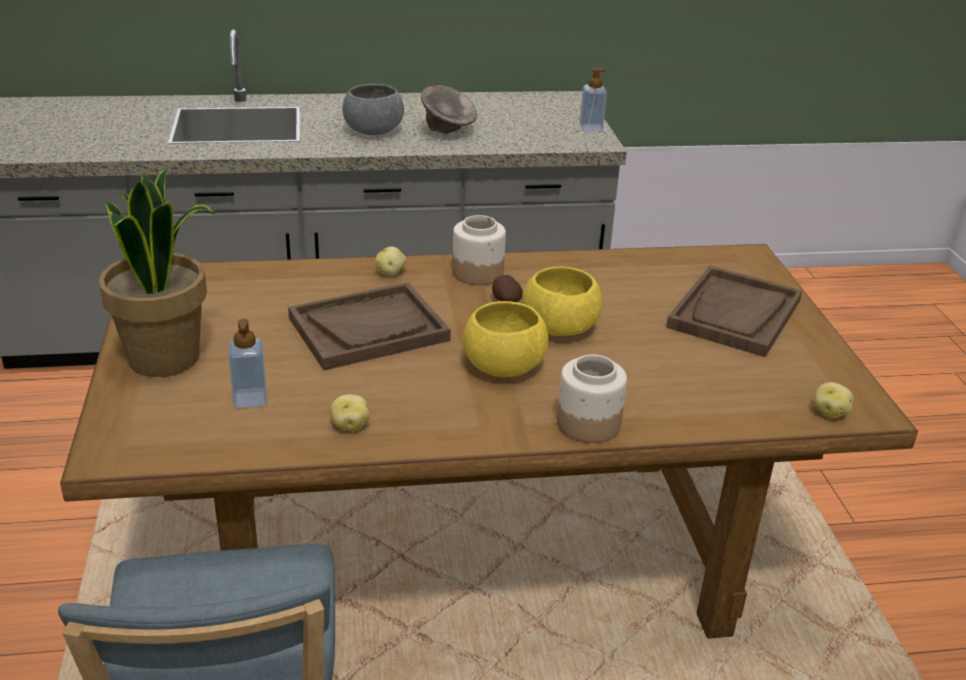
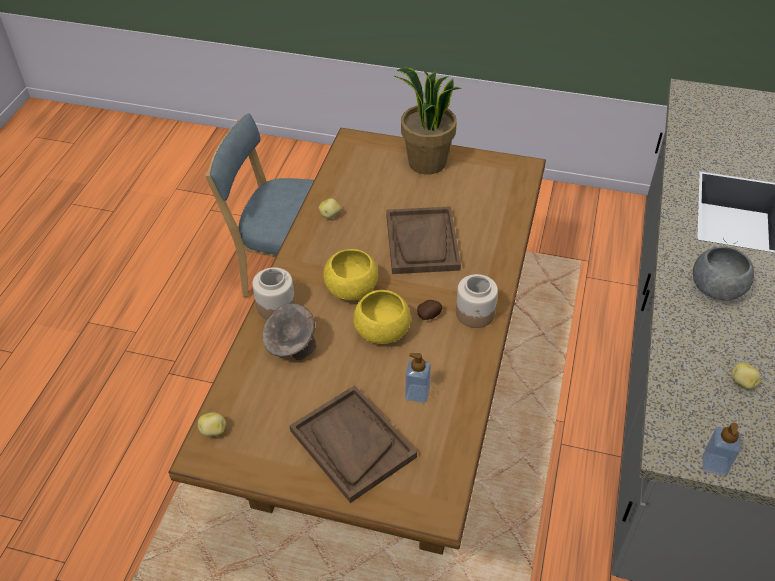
camera: 115 degrees right, 15 degrees up
soap dispenser [228,319,267,408] -> soap dispenser moved to [405,353,431,403]
potato [375,246,407,276] -> potato moved to [732,363,761,390]
grey bowl [421,85,477,134] -> grey bowl moved to [262,303,316,360]

